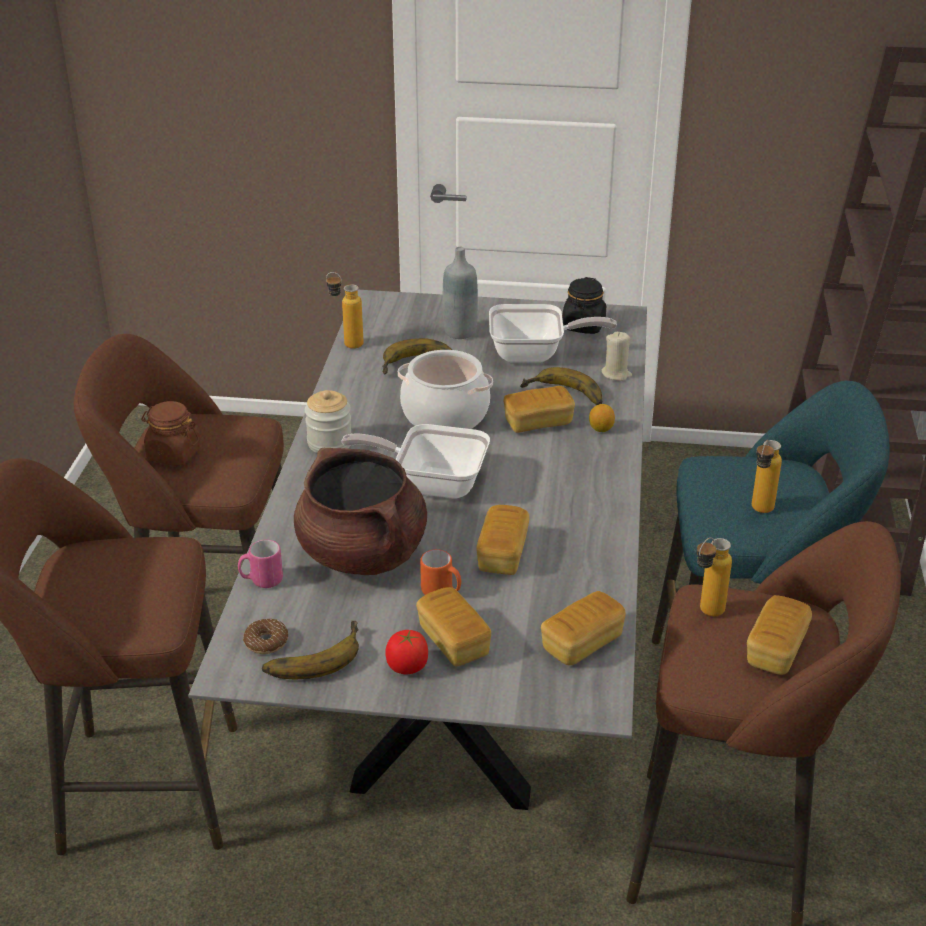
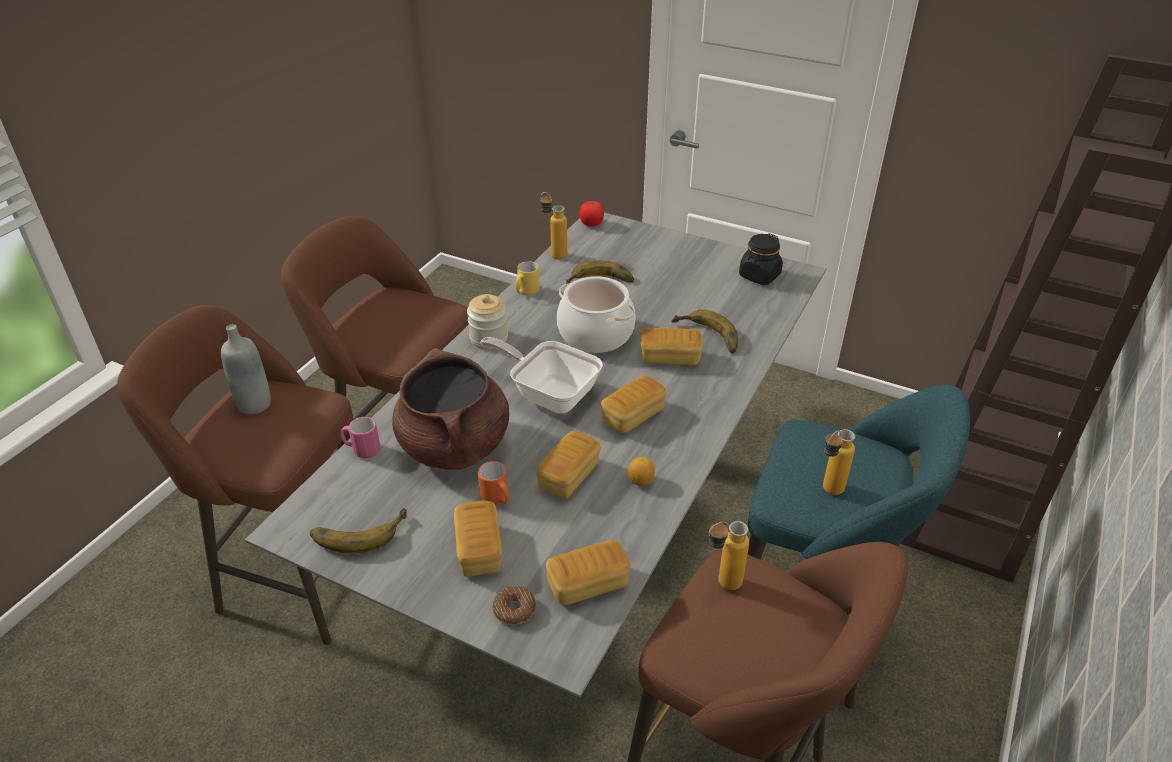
camera: 20 degrees right, 5 degrees up
brown jar [141,401,201,466] -> none
donut [243,619,288,654] -> donut moved to [492,586,536,625]
tomato [386,630,428,675] -> tomato moved to [580,201,604,227]
grey bottle [443,247,478,339] -> grey bottle moved to [221,324,271,414]
frying pan [489,304,617,363] -> none
lemon [589,404,615,432] -> lemon moved to [628,457,655,486]
beige candle [601,332,632,381] -> none
bread [747,595,812,675] -> bread moved to [601,375,666,433]
none -> yellow mug [515,261,540,295]

